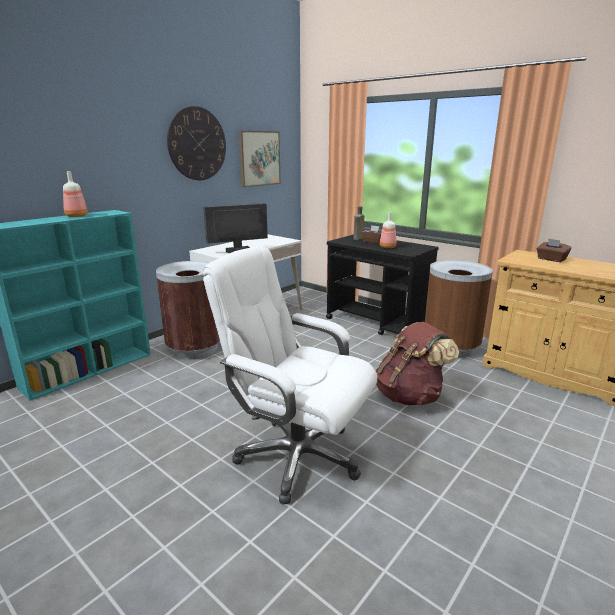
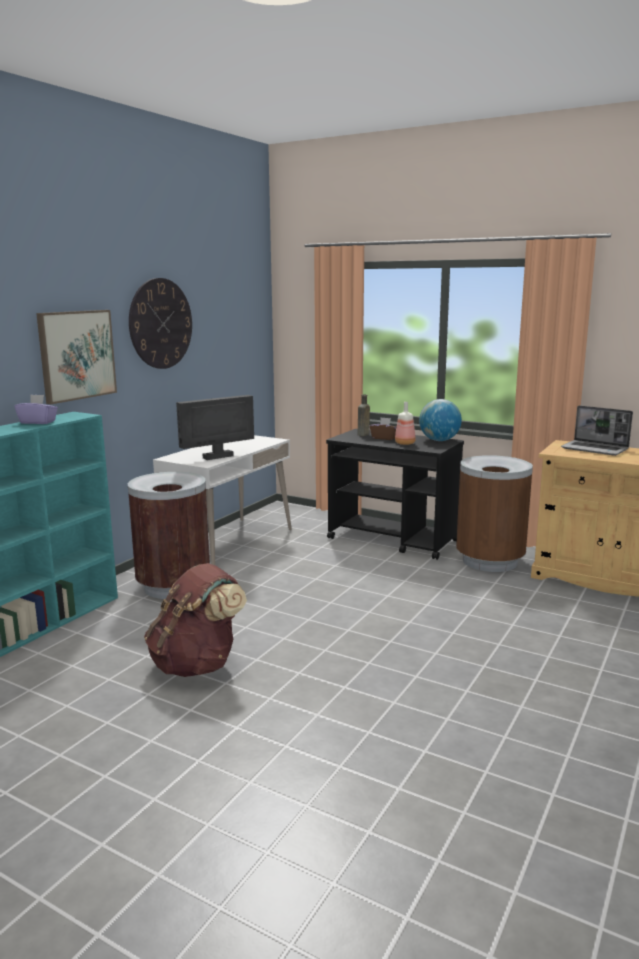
camera: 10 degrees left, 5 degrees down
bottle [63,171,88,217] -> purple tissue box [15,395,58,424]
white office chair [203,246,377,504] -> none
picture [238,131,281,187] -> picture moved to [36,310,117,404]
brown backpack [375,322,459,405] -> brown backpack moved to [144,563,247,677]
brown tissue box [536,238,571,262] -> laptop [561,405,633,456]
none -> globe [419,399,462,441]

